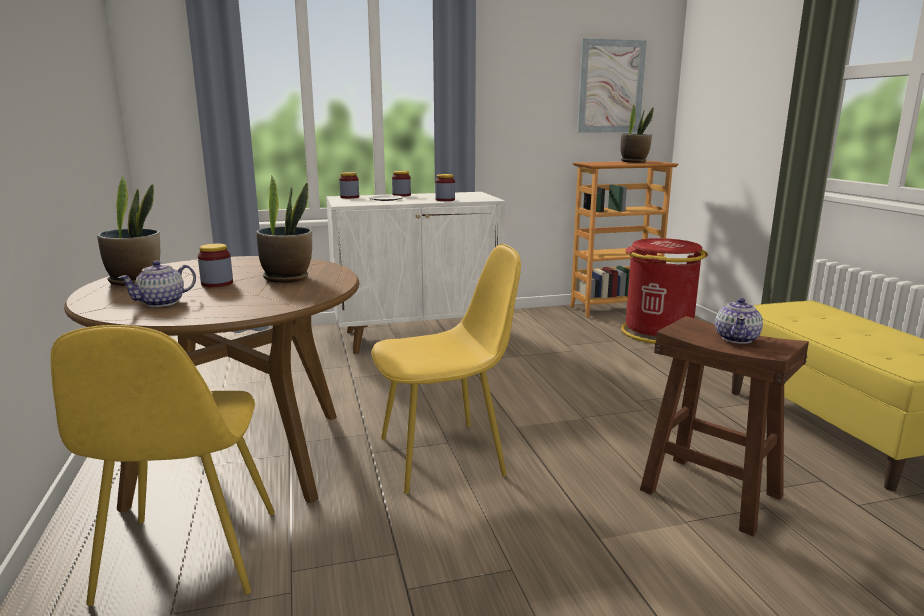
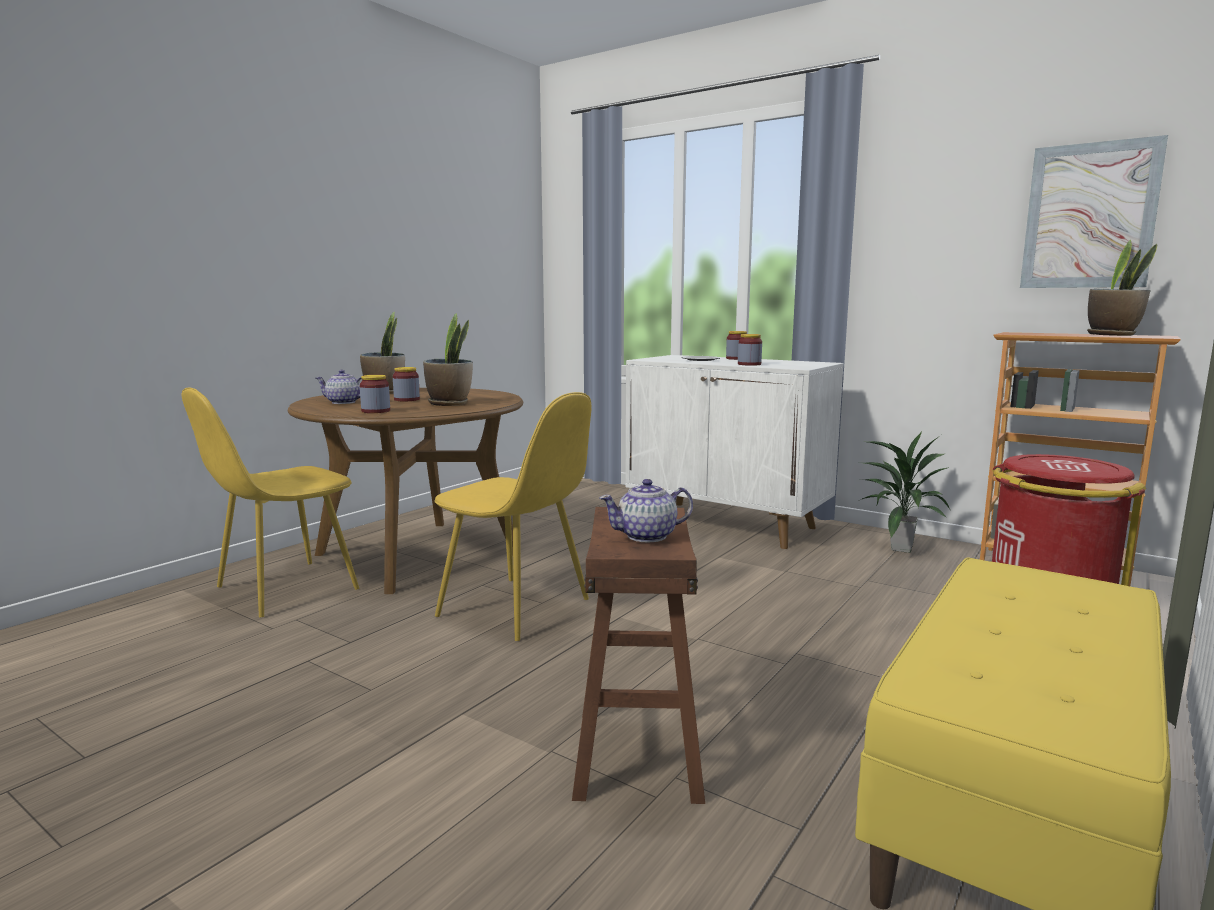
camera: 50 degrees right, 5 degrees down
jar [339,172,359,199] -> jar moved to [360,375,390,413]
none -> potted plant [858,432,951,553]

